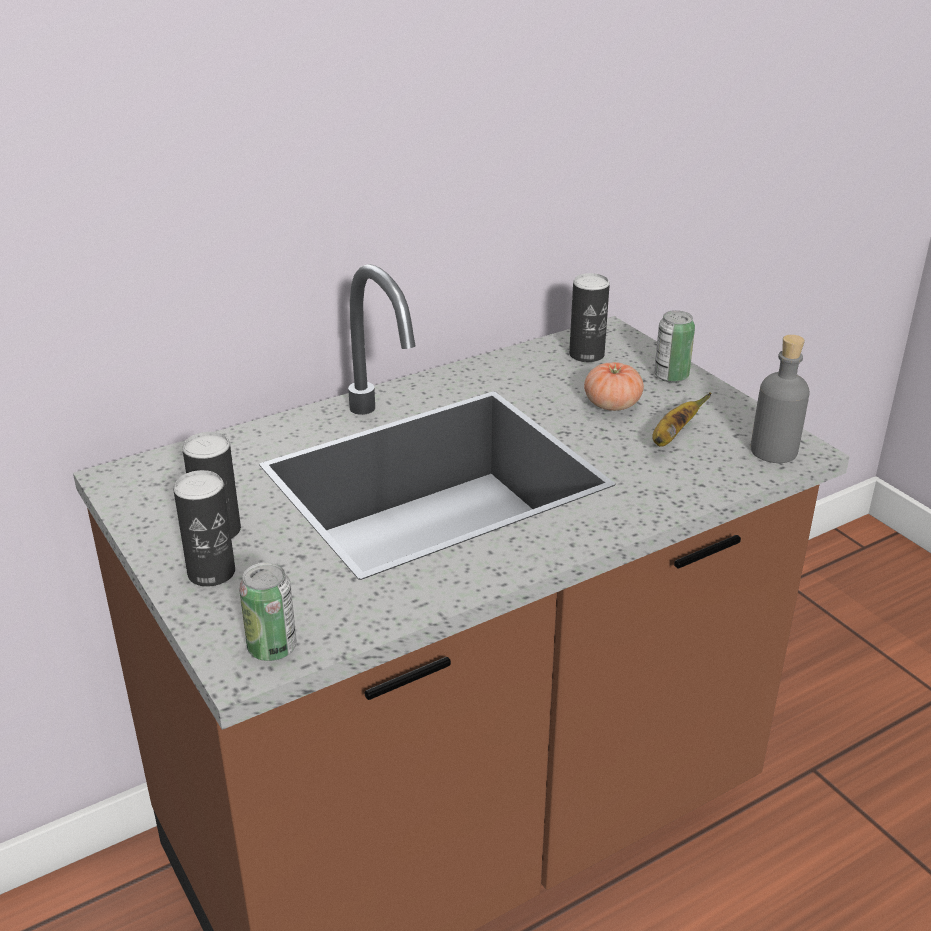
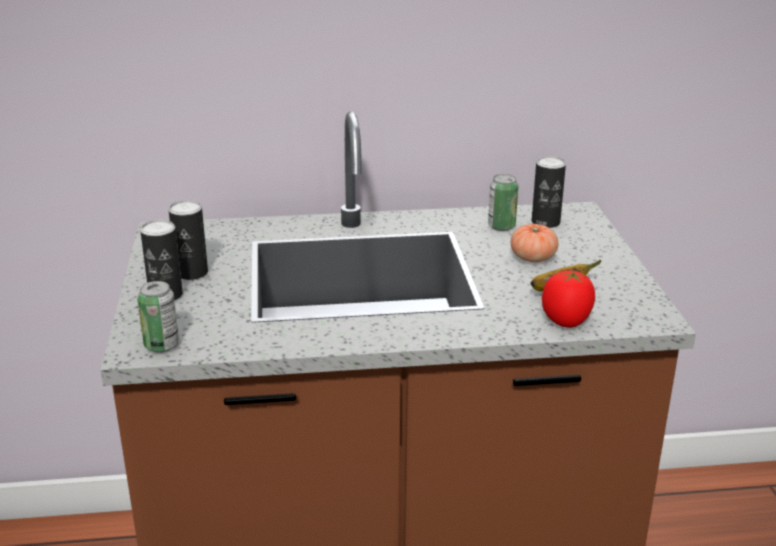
camera: 25 degrees right, 5 degrees down
can [654,310,695,383] -> can moved to [488,174,518,231]
grey bottle [750,335,810,463] -> none
none -> tomato [542,270,595,328]

